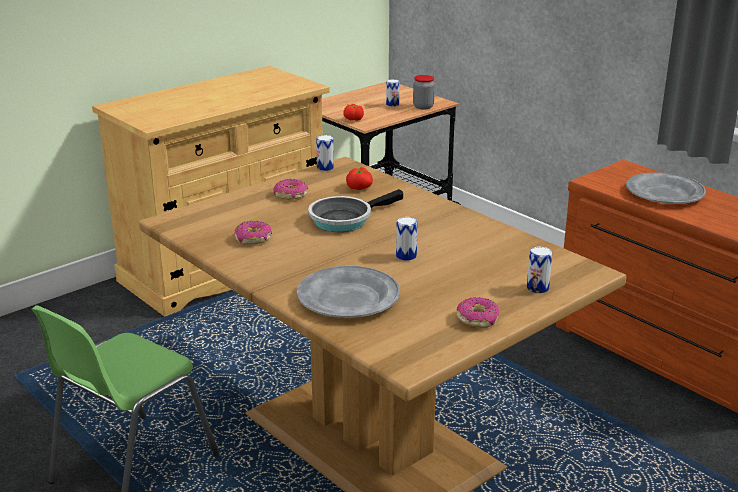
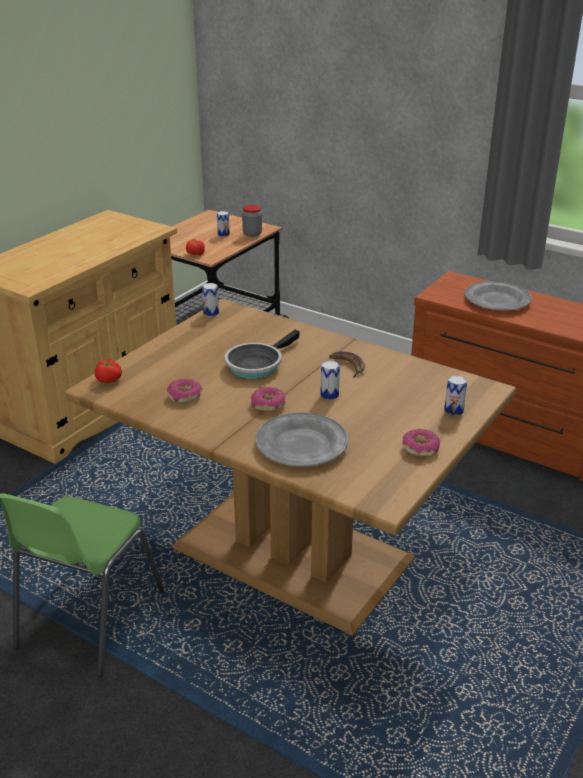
camera: 15 degrees left, 5 degrees up
donut [273,179,308,200] -> donut moved to [251,387,286,412]
tomato [346,167,373,190] -> tomato moved to [94,358,122,383]
none -> banana [329,351,365,378]

